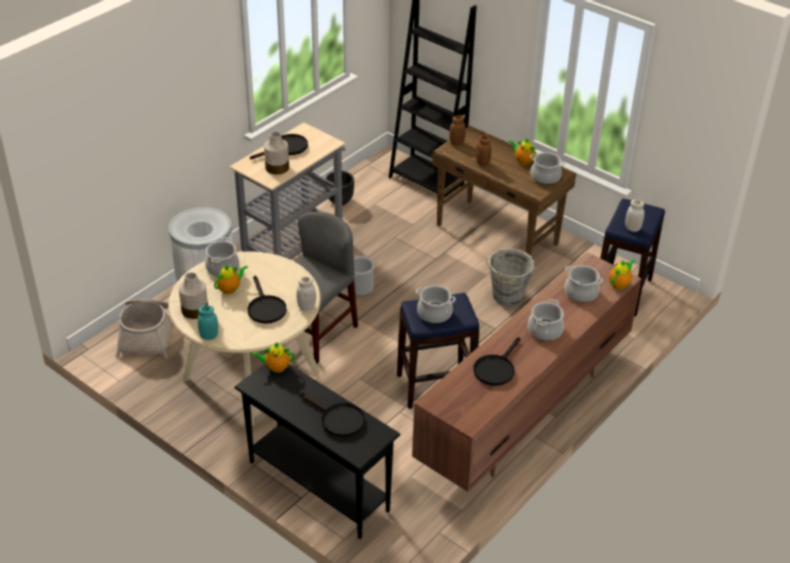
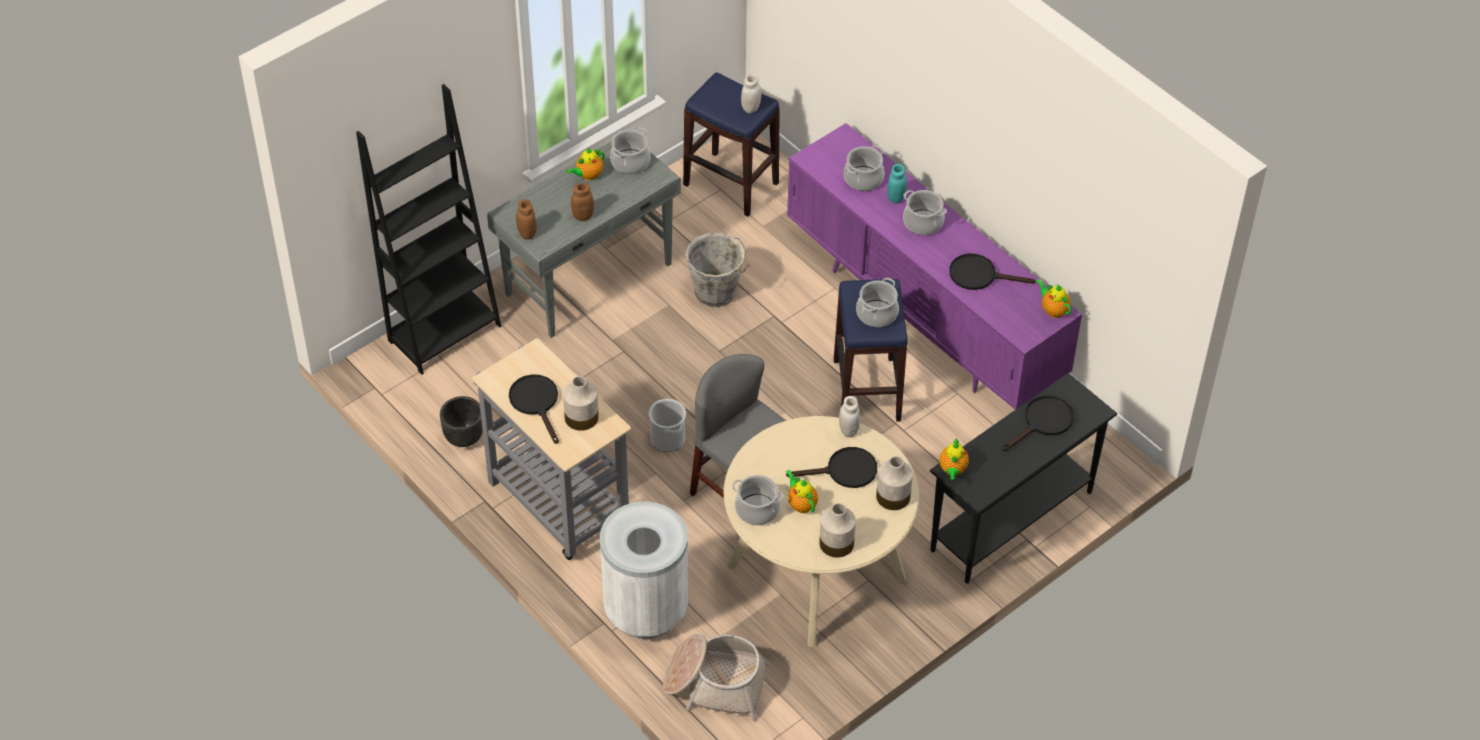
camera: 80 degrees left, 10 degrees up
turquoise jar [198,305,218,340] -> turquoise jar moved to [887,164,907,204]
brown cabinet [412,252,642,492] -> purple cabinet [787,123,1082,410]
brown console table [432,126,576,256] -> grey console table [487,141,681,338]
black frying pan [473,337,521,386] -> black frying pan turned 150 degrees clockwise [949,253,1035,290]
teapot [609,259,635,289] -> teapot moved to [1036,279,1071,318]
none -> beige vase [876,456,913,510]

